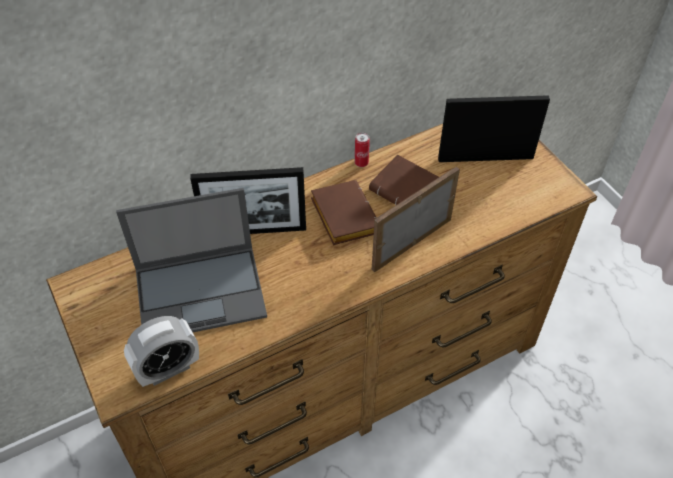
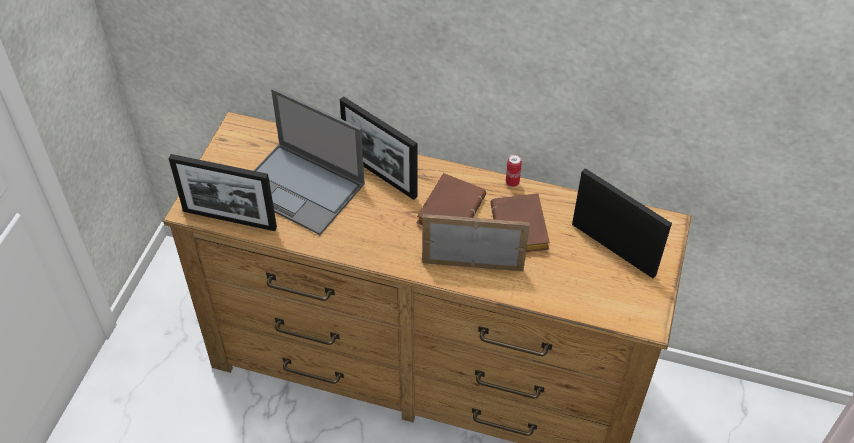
camera: 45 degrees right, 0 degrees up
alarm clock [124,316,199,387] -> picture frame [169,154,277,231]

